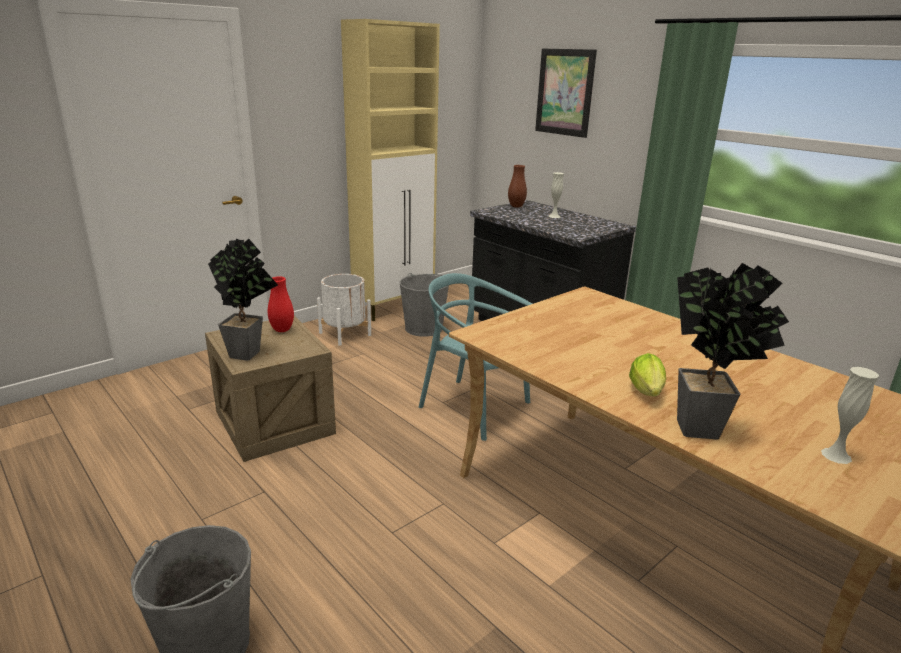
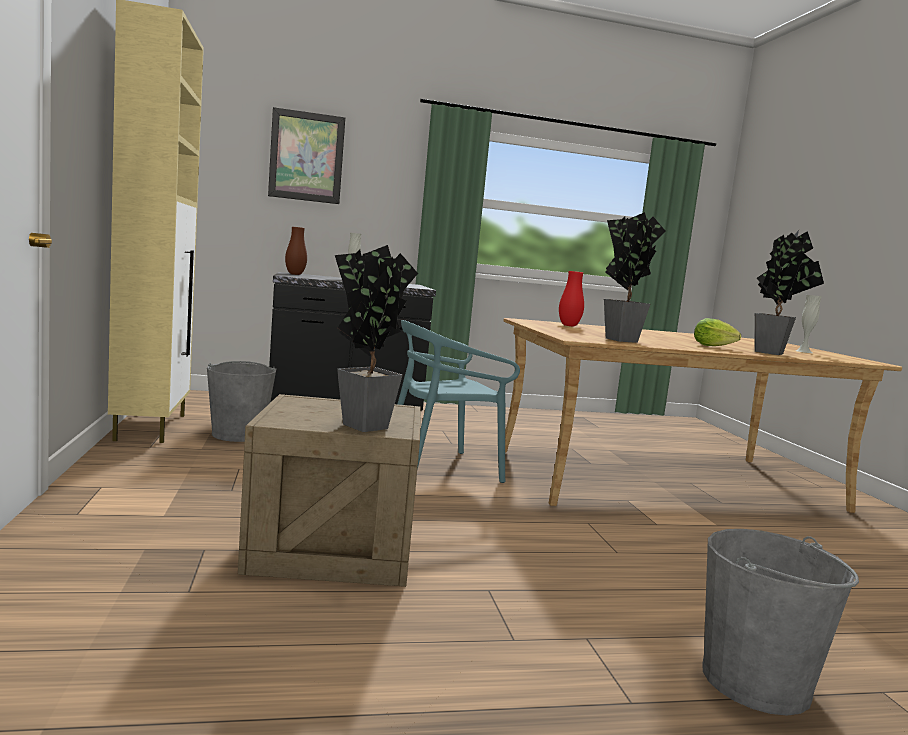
camera: 60 degrees left, 15 degrees down
red vase [268,277,294,332] -> red vase moved to [559,271,584,326]
white planter [317,274,371,346] -> none
none -> potted plant [604,212,665,343]

